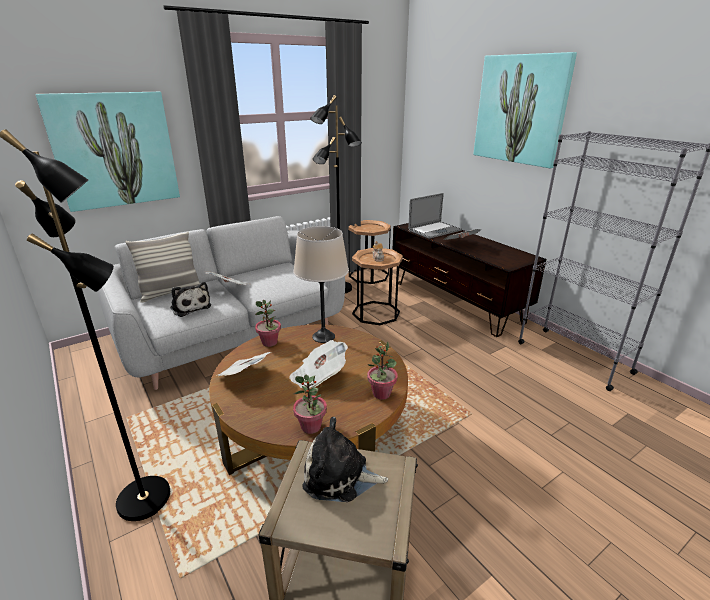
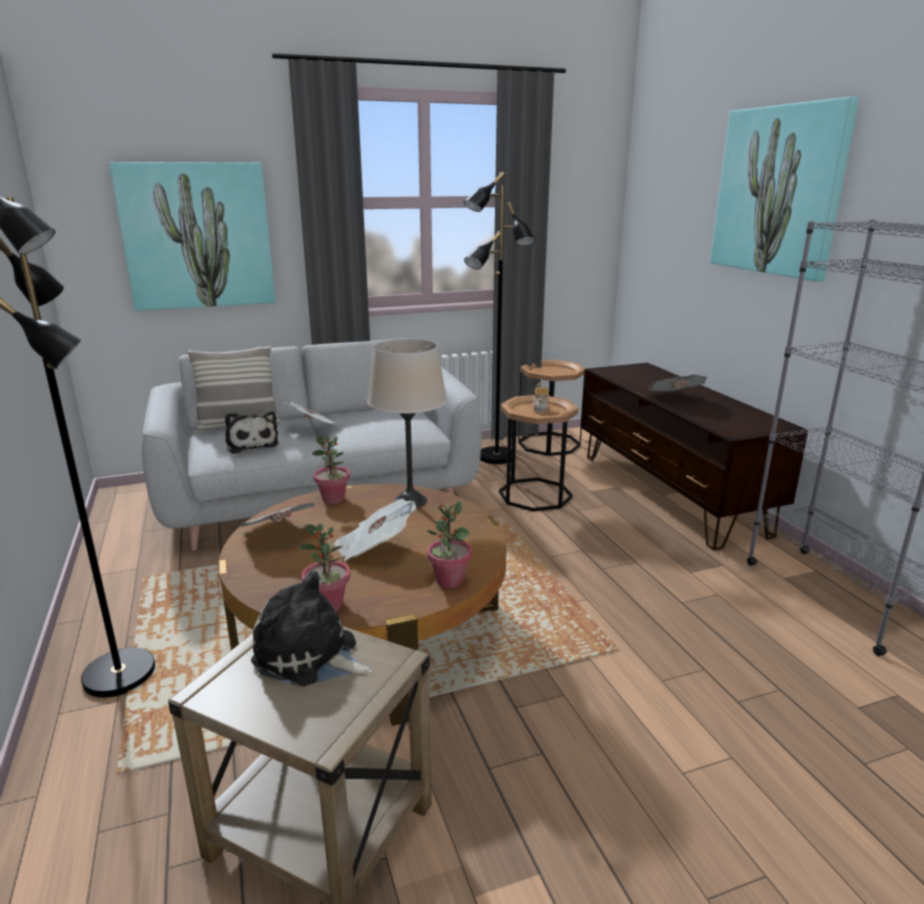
camera: 15 degrees right, 5 degrees down
laptop [408,193,462,239] -> none

